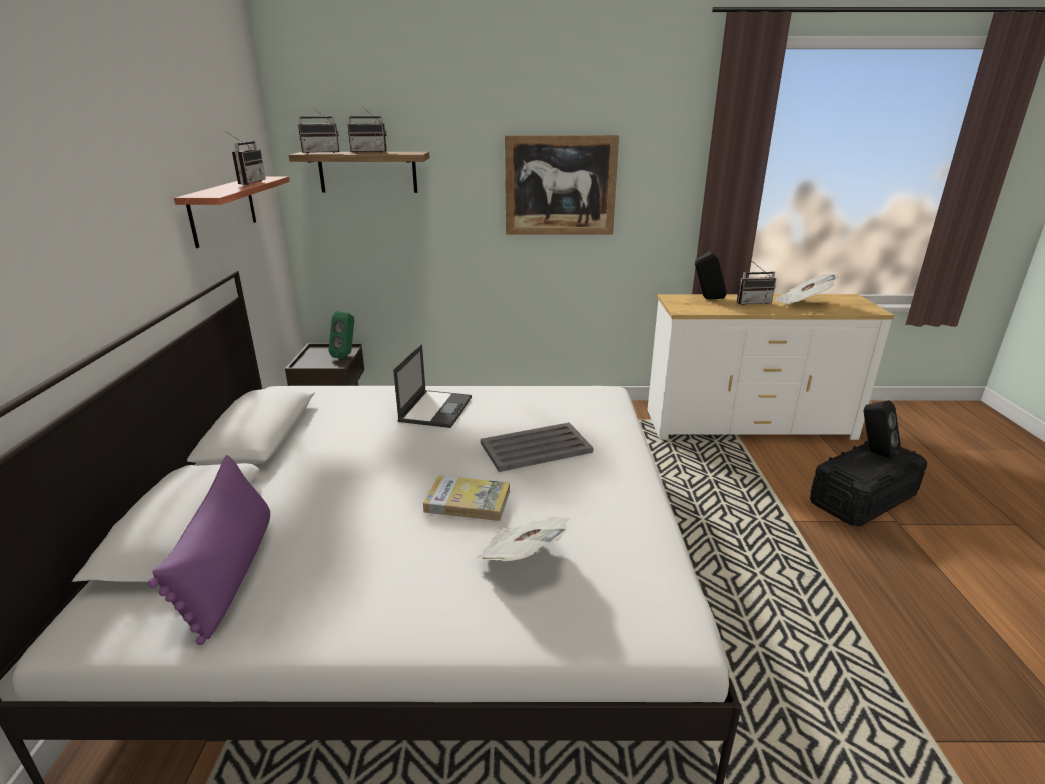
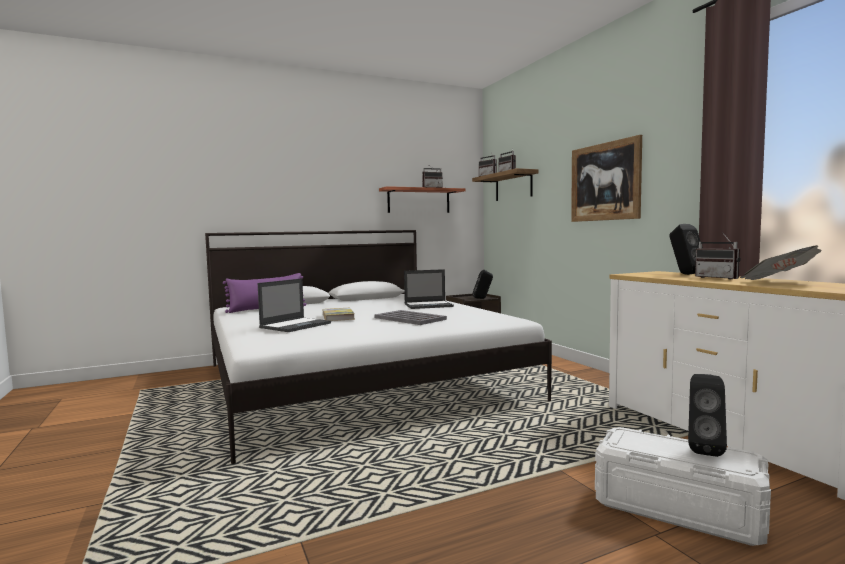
camera: 65 degrees right, 20 degrees down
green speaker [329,311,354,359] -> black speaker [473,270,493,299]
newspaper [477,517,570,561] -> laptop [258,279,331,332]
black storage box [810,441,927,527] -> white storage box [595,427,771,546]

